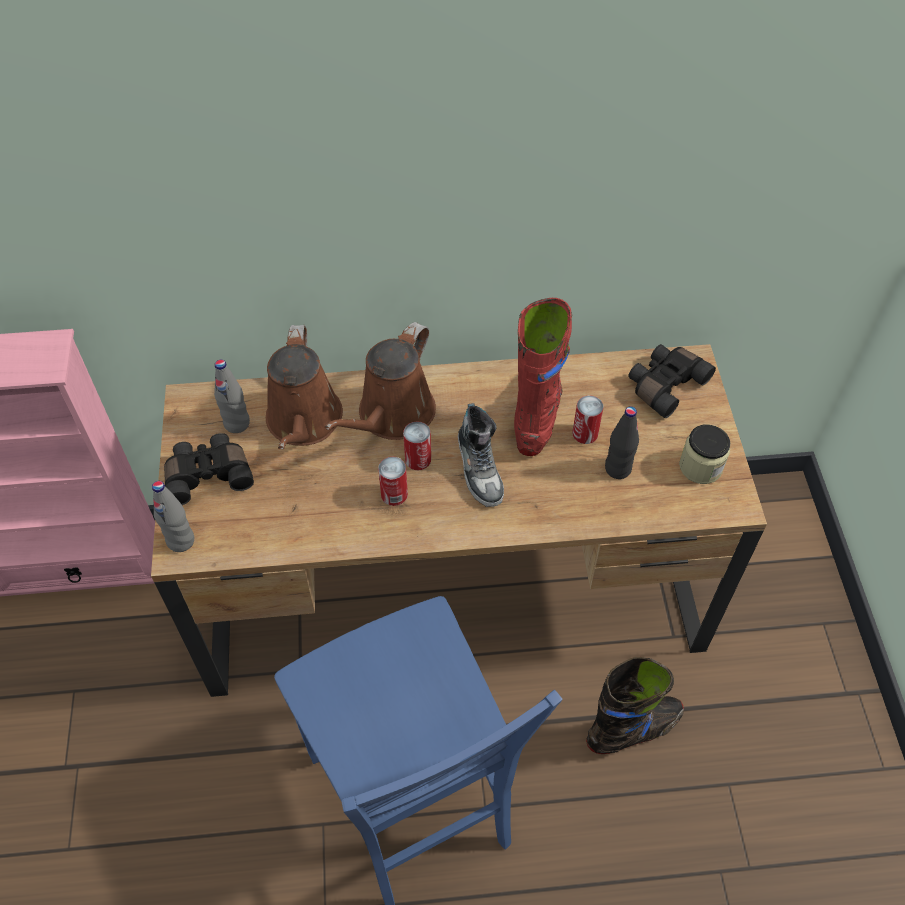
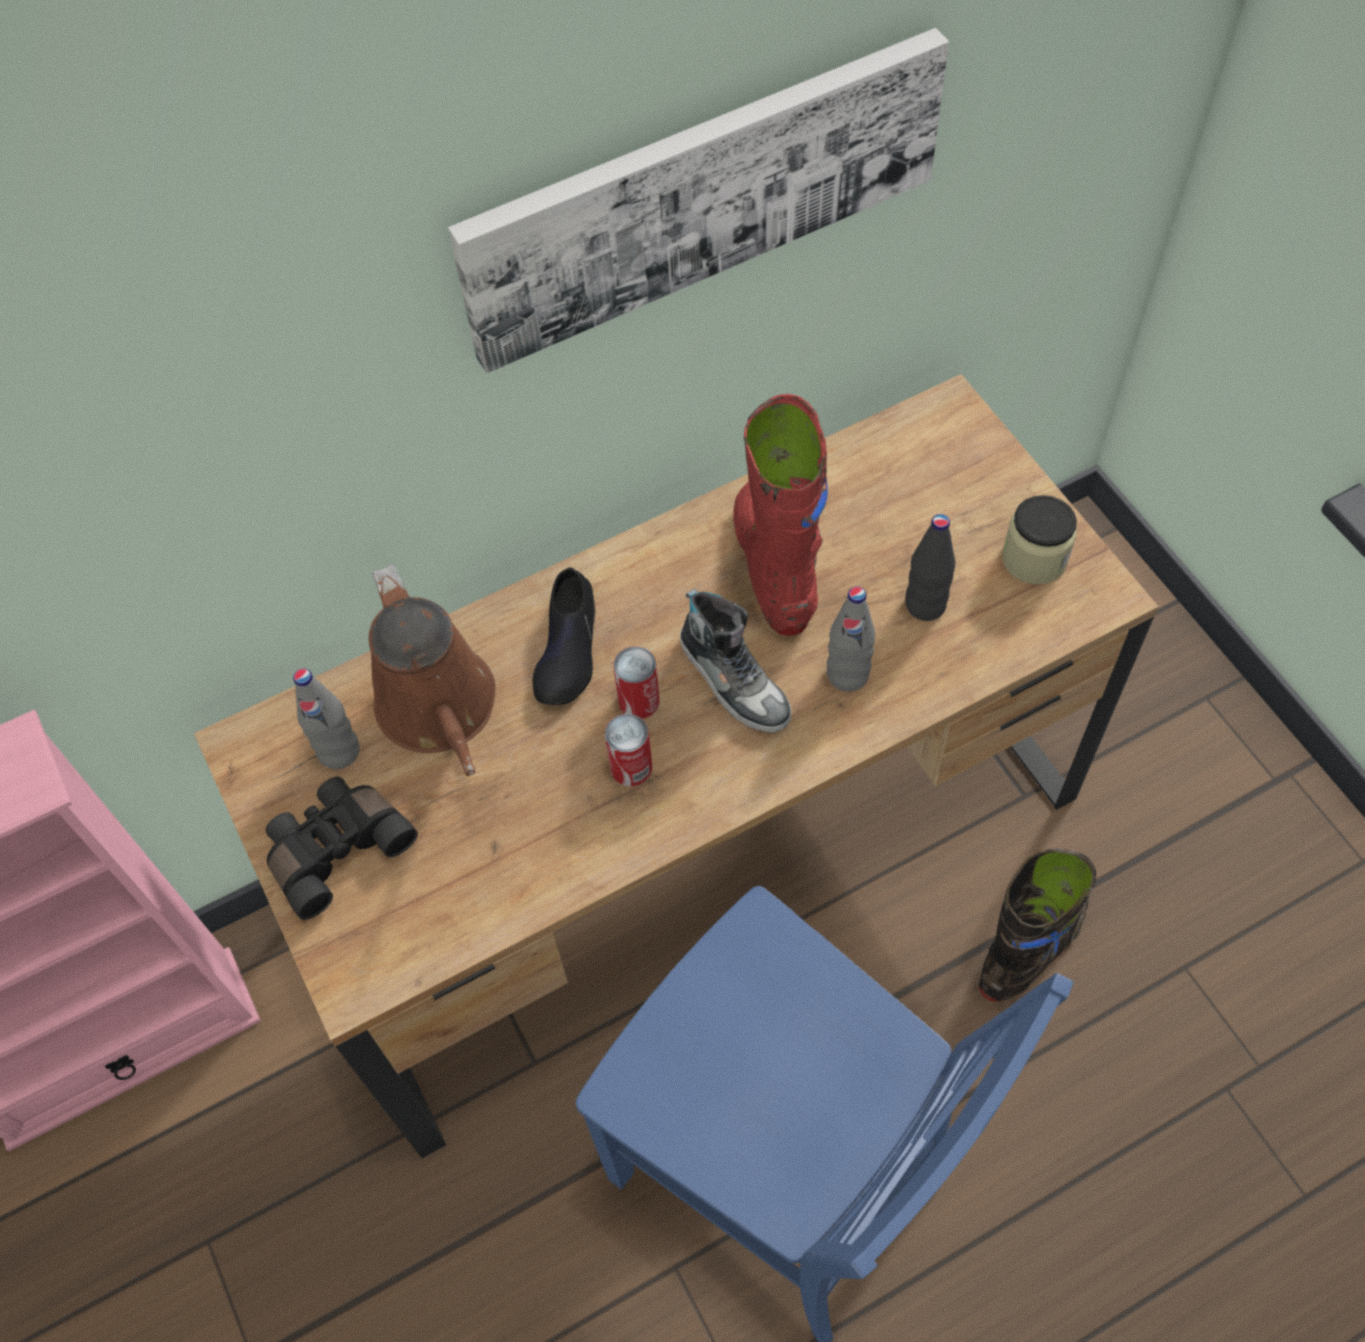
camera: 20 degrees left, 5 degrees up
grey bottle [152,481,194,552] -> grey bottle moved to [827,586,875,692]
brown watering can [324,322,436,440] -> black shoe [532,567,595,705]
can [572,395,604,444] -> none
black binoculars [628,344,716,418] -> none
none -> picture [448,28,949,373]

